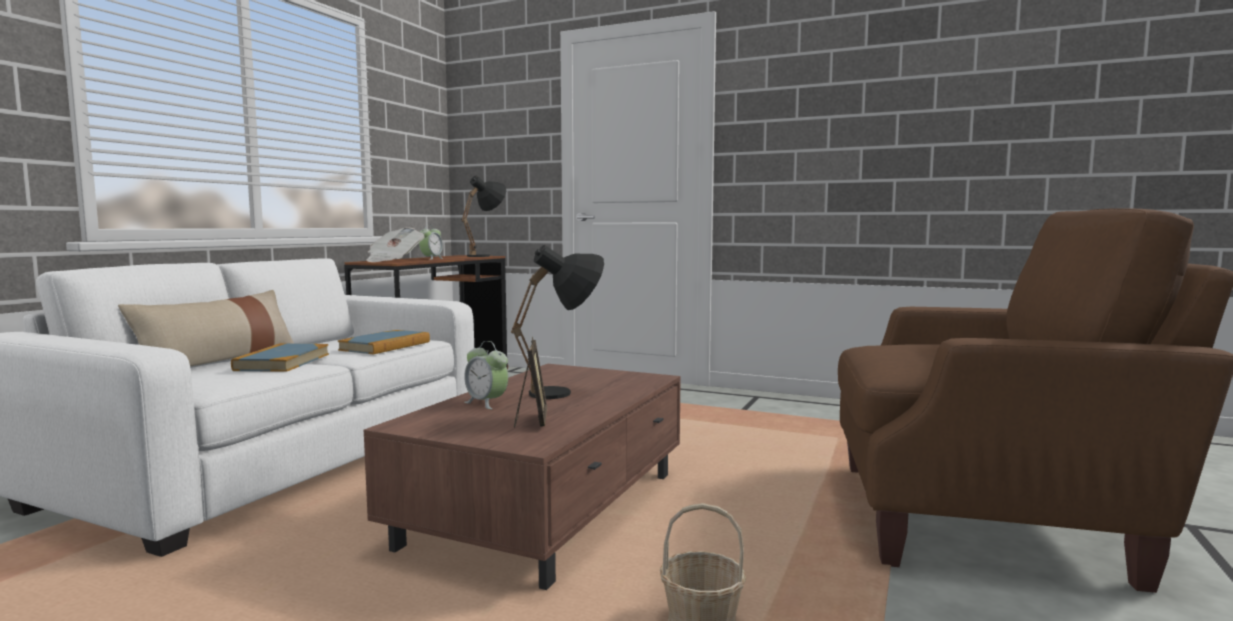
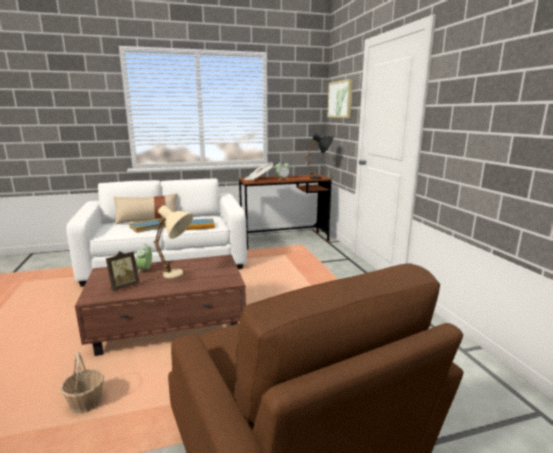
camera: 50 degrees right, 10 degrees up
black table lamp [511,245,604,399] -> beige table lamp [154,205,193,278]
none -> picture [327,79,352,118]

